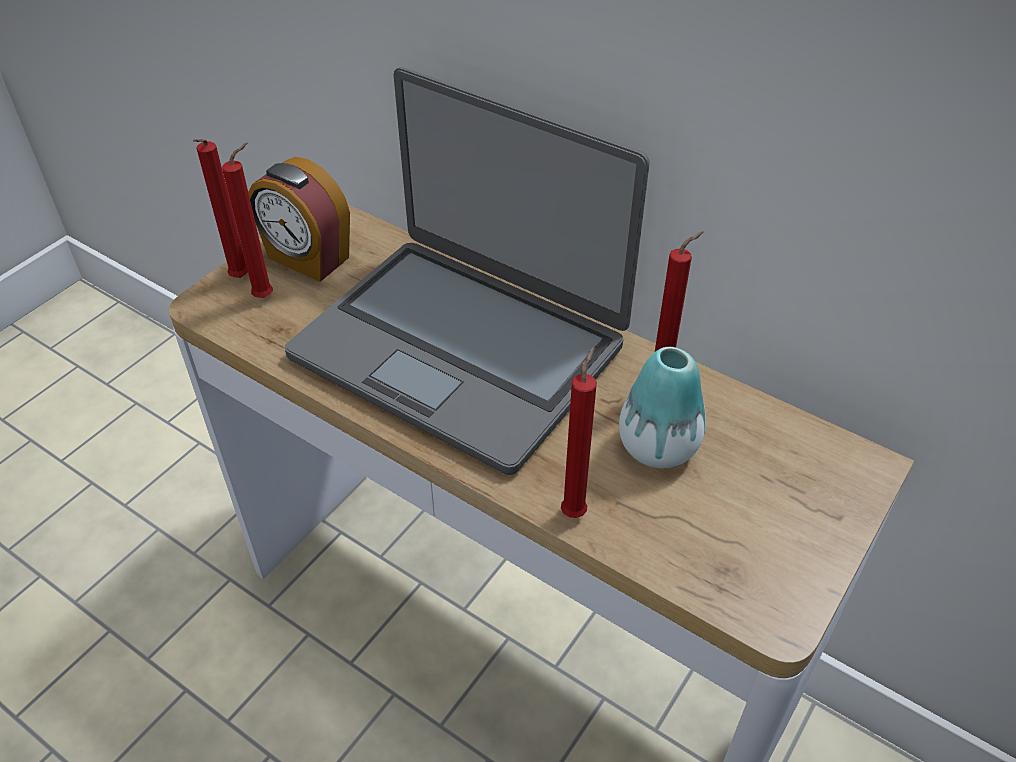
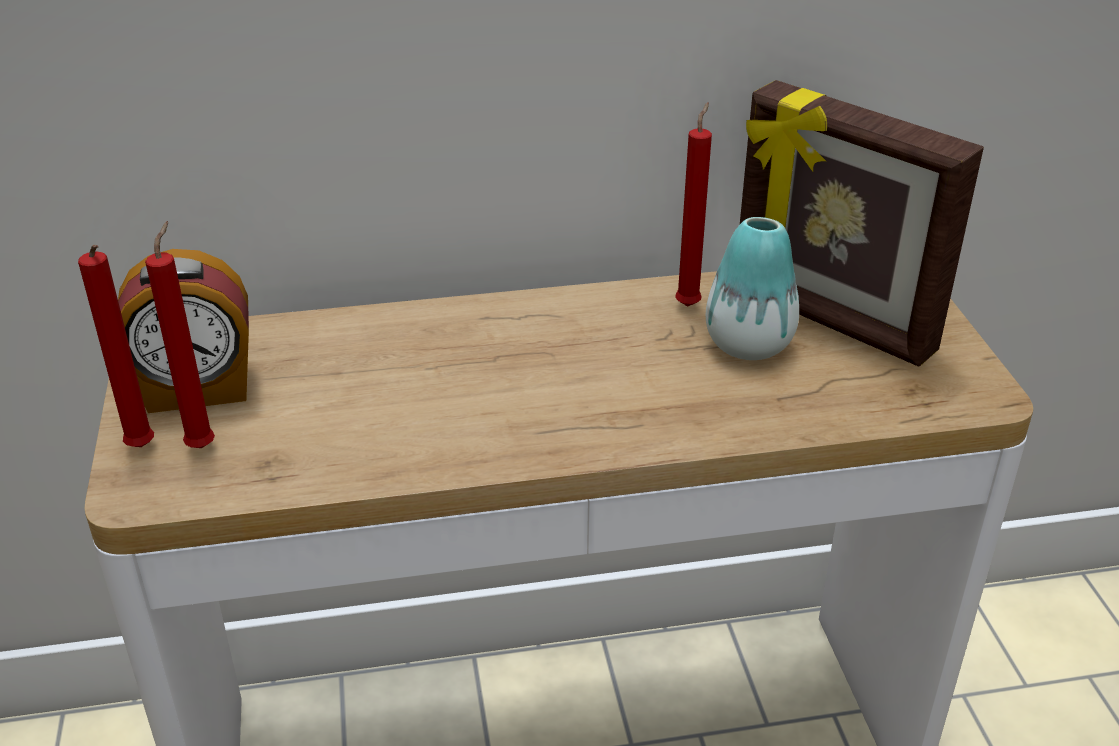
camera: 45 degrees left, 10 degrees down
laptop [285,67,650,475] -> none
red candle [561,348,597,518] -> none
none -> picture frame [740,80,984,367]

